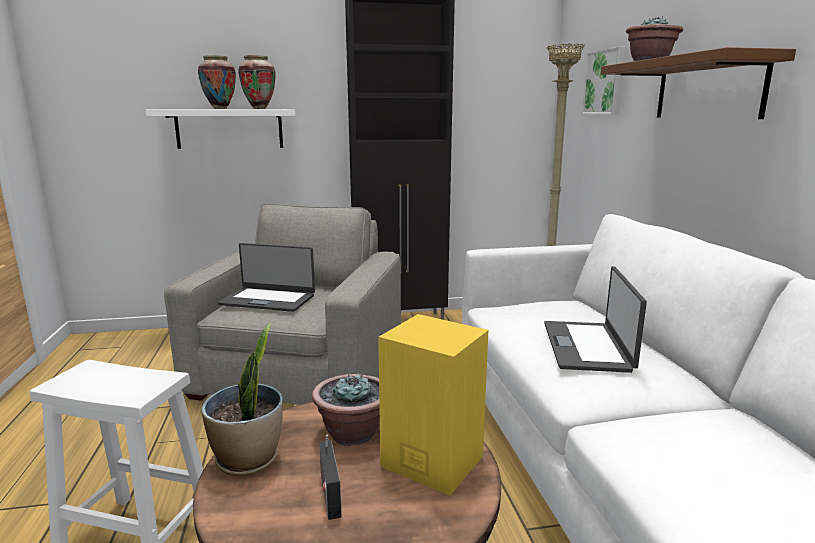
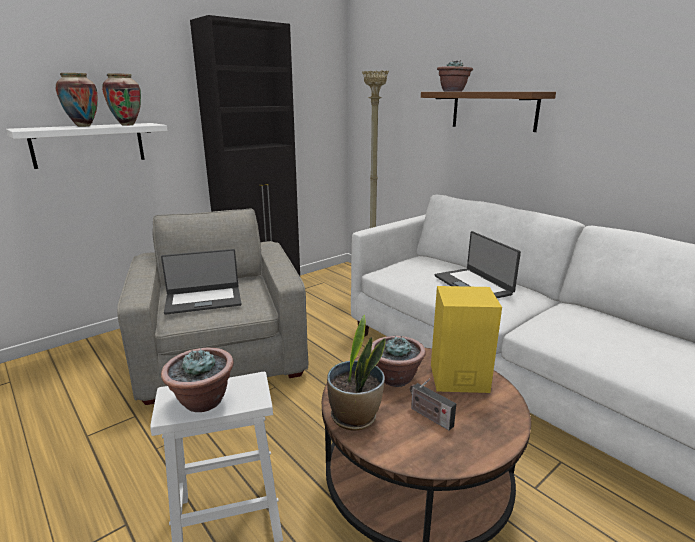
camera: 30 degrees left, 5 degrees up
picture [582,47,626,115] -> none
none -> potted plant [161,348,234,412]

